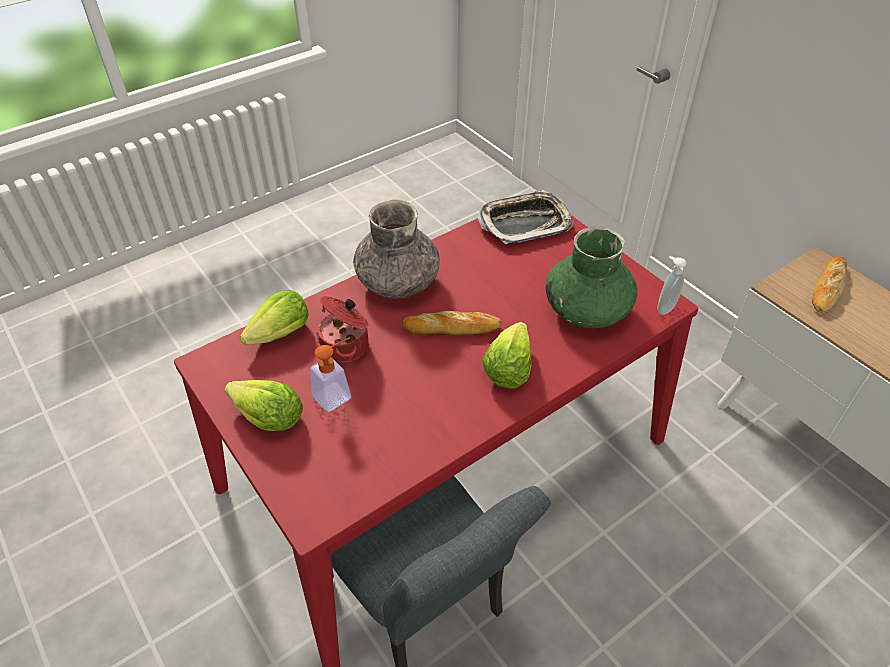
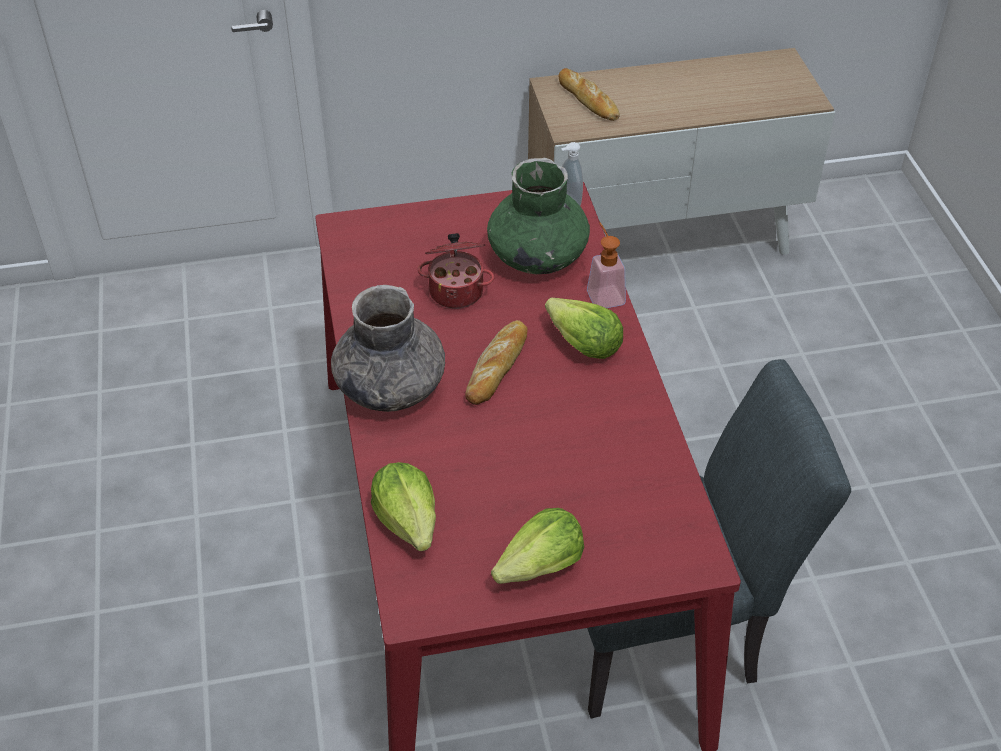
camera: 65 degrees left, 0 degrees up
soap dispenser [310,337,352,412] -> soap dispenser moved to [587,222,626,308]
cooking pot [316,296,369,362] -> cooking pot moved to [418,233,494,309]
tray [478,190,573,244] -> none

